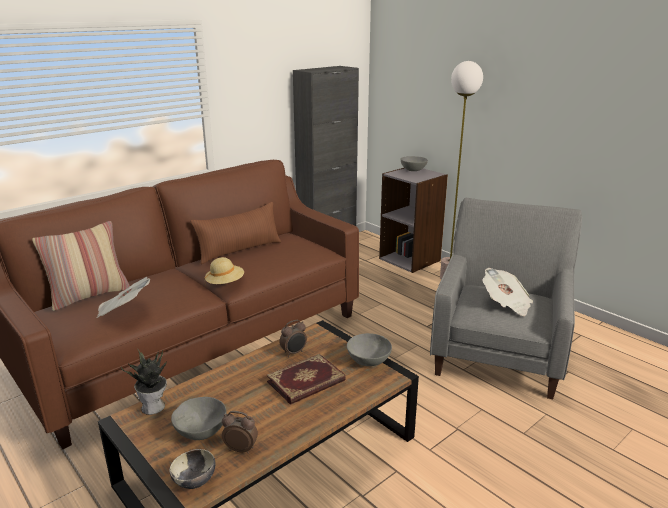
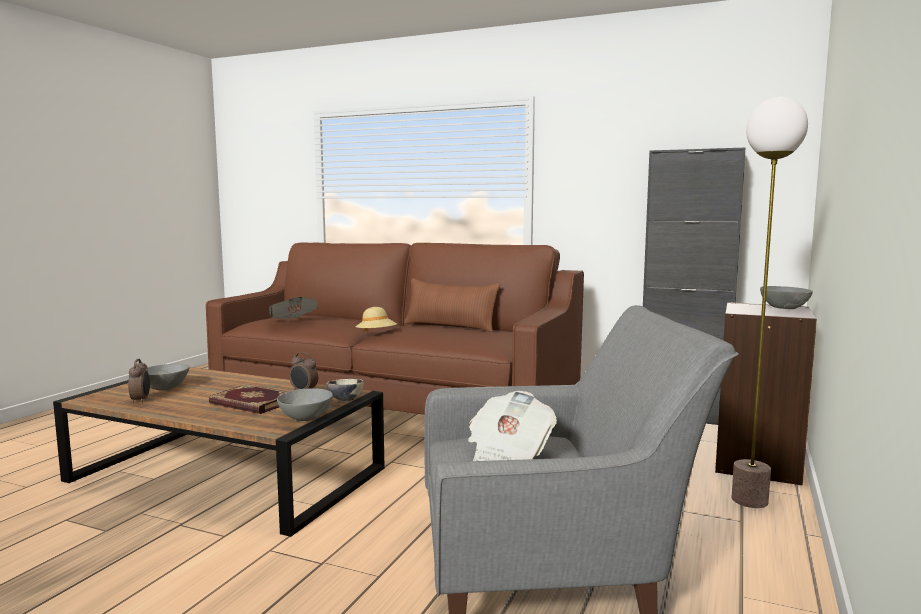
camera: 65 degrees right, 15 degrees down
pillow [32,221,130,311] -> none
potted plant [121,350,167,415] -> none
bowl [169,449,216,489] -> bowl moved to [326,379,364,401]

